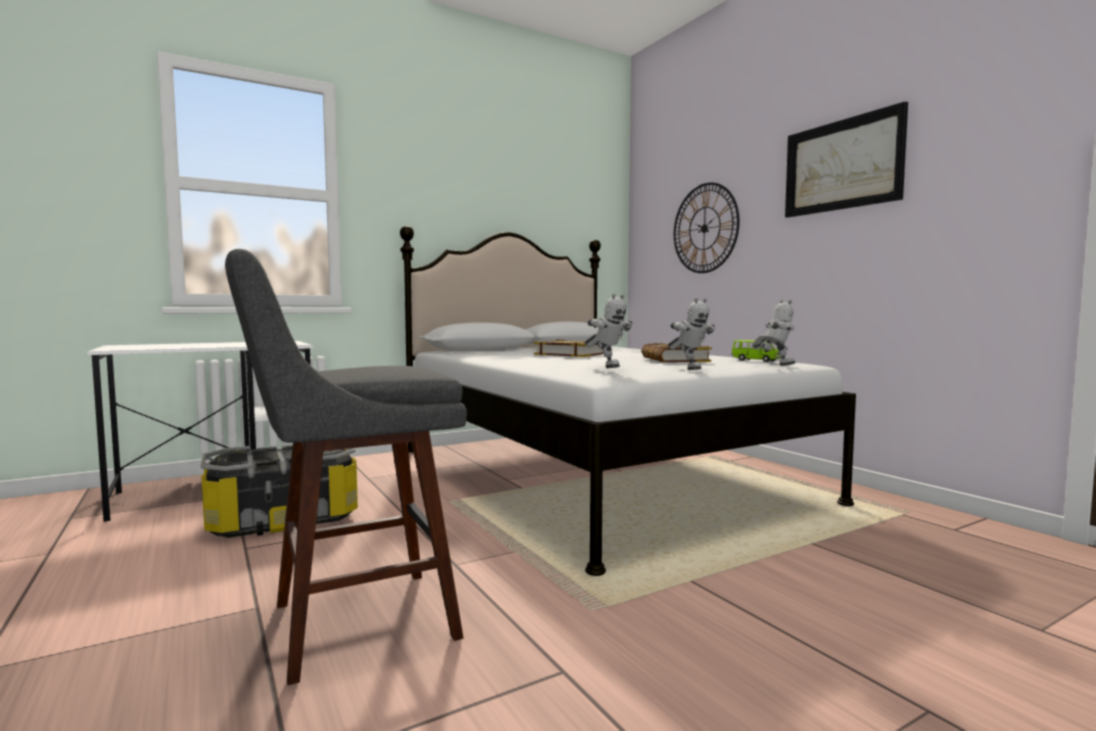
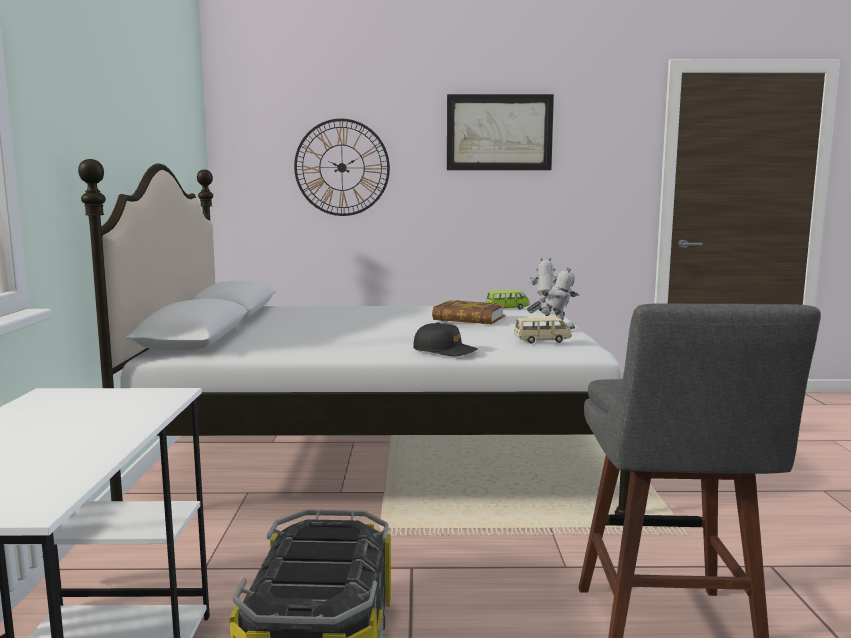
camera: 60 degrees left, 5 degrees up
book [534,339,604,357] -> none
toy robot [585,293,632,368] -> beige toy car [514,317,572,343]
none -> black cap [413,322,478,356]

